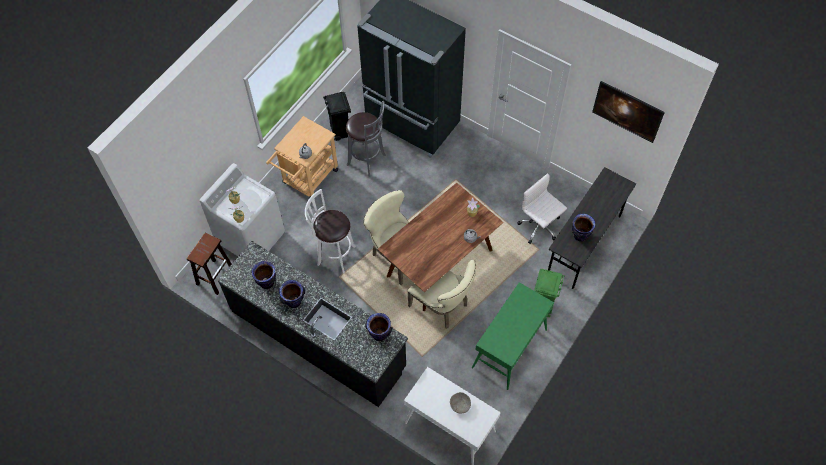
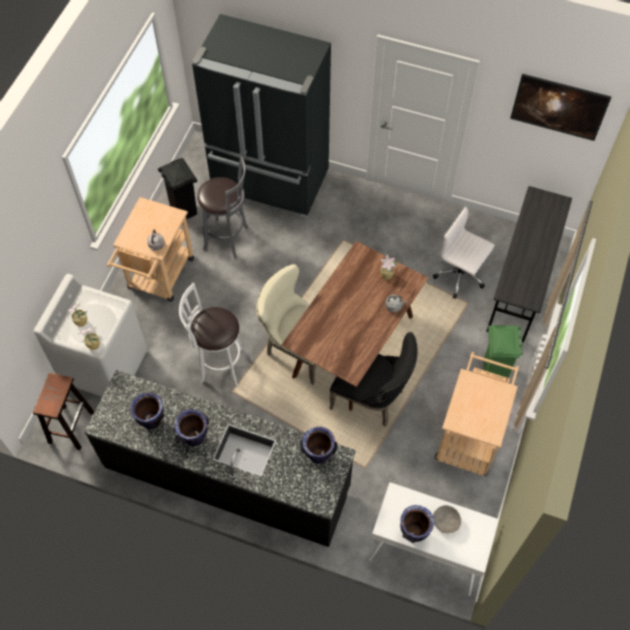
camera: 15 degrees left, 0 degrees up
beige chair [407,260,476,329] -> black chair [329,332,418,427]
green console table [472,282,554,390] -> beige cart [435,352,519,476]
vase [572,213,596,241] -> vase moved to [400,505,434,543]

